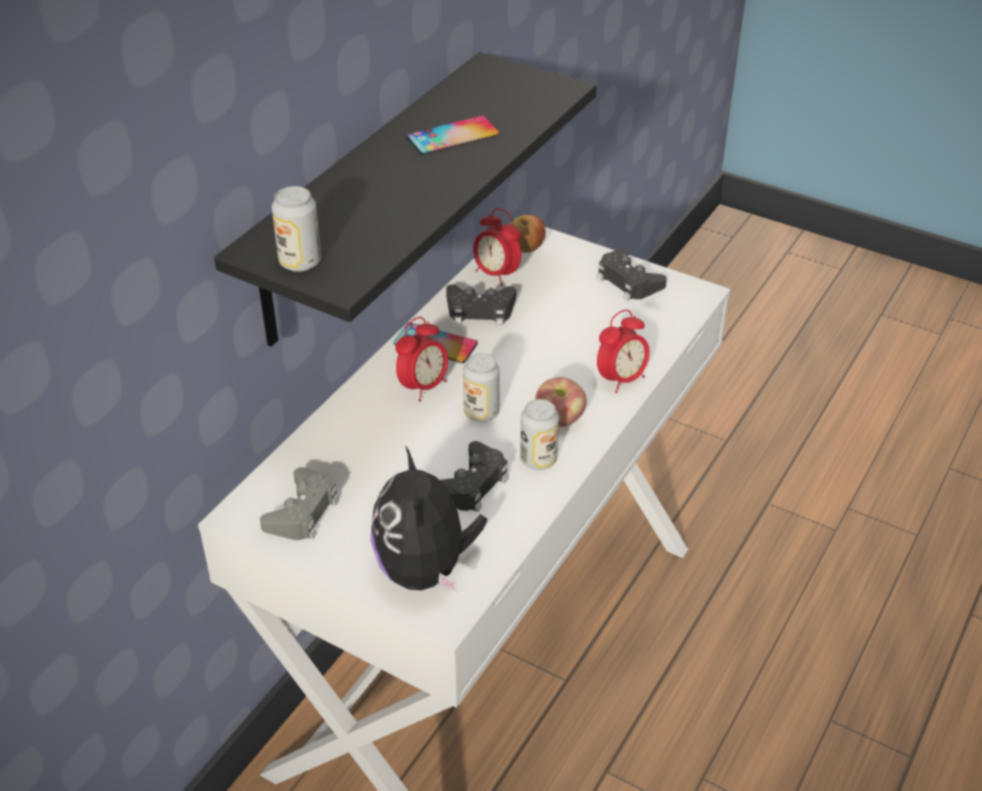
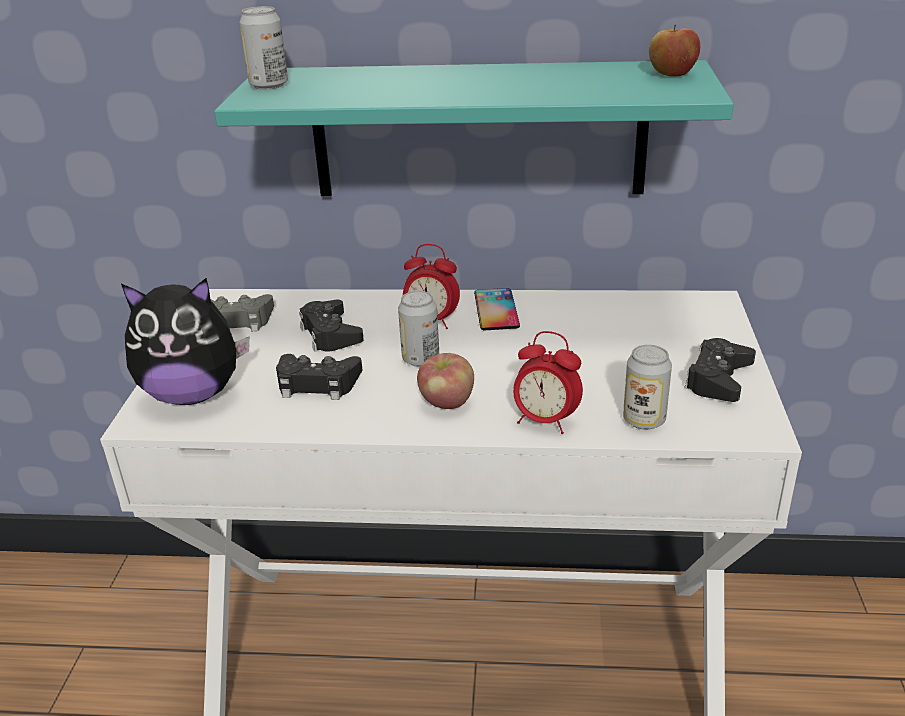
camera: 65 degrees right, 10 degrees down
black shelf [214,52,597,347] -> turquoise shelf [214,60,734,196]
plush toy [370,446,487,592] -> plush toy turned 150 degrees counterclockwise [121,278,249,405]
phone [406,115,499,155] -> none
black game controller [446,284,516,325] -> black game controller moved to [299,300,364,352]
alarm clock [473,208,521,286] -> none
apple [512,215,546,253] -> apple moved to [649,25,700,77]
can [520,399,559,470] -> can moved to [623,345,672,430]

